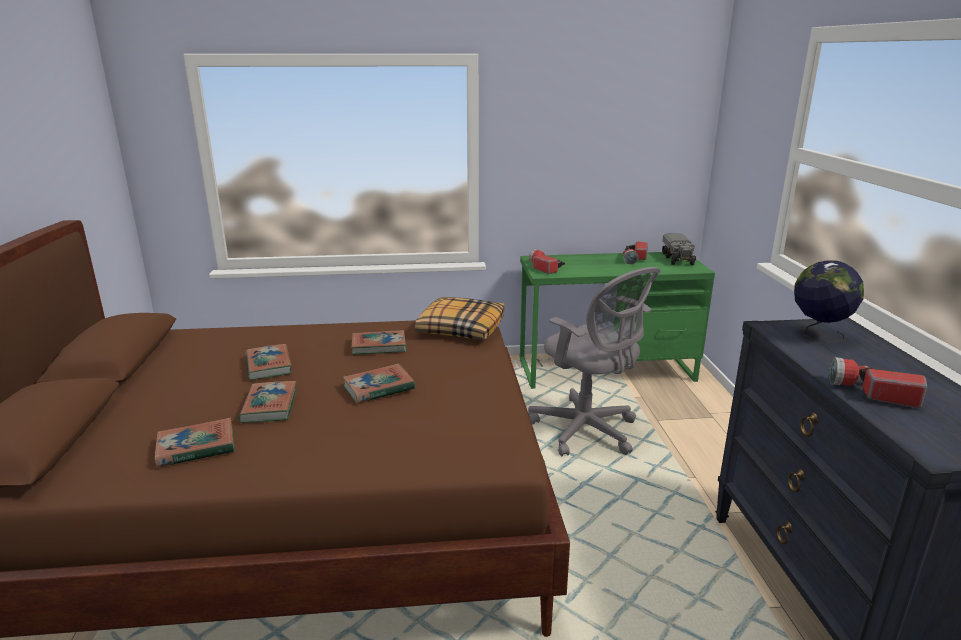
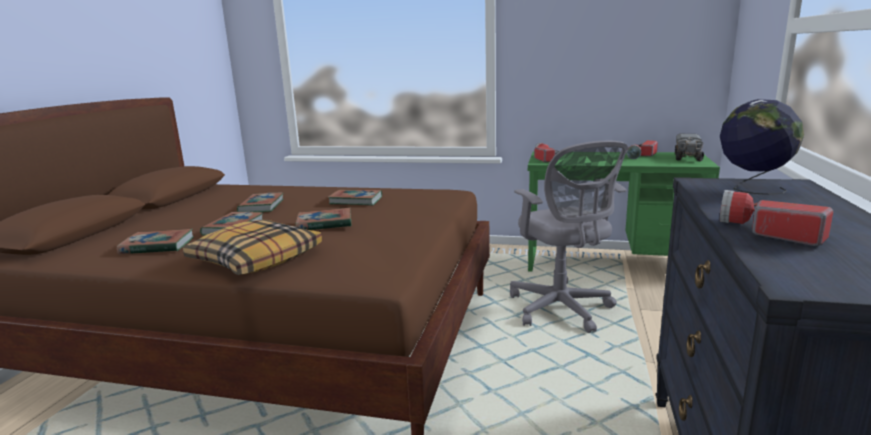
camera: 20 degrees right, 5 degrees down
pillow [415,297,505,340] -> pillow moved to [183,220,322,275]

